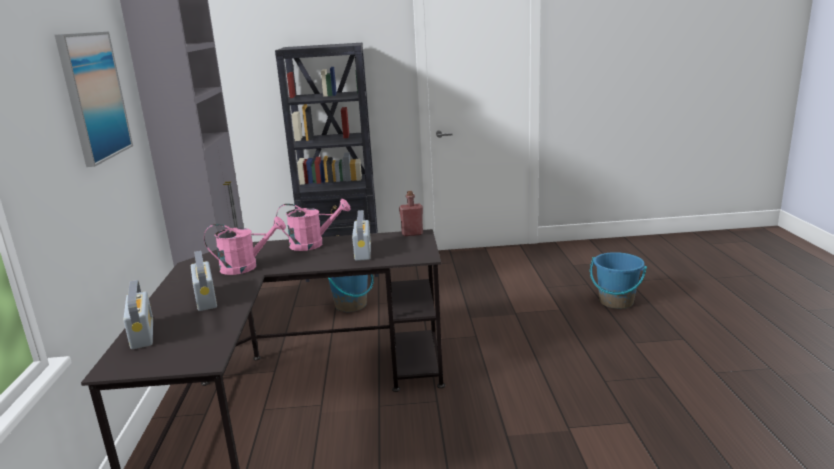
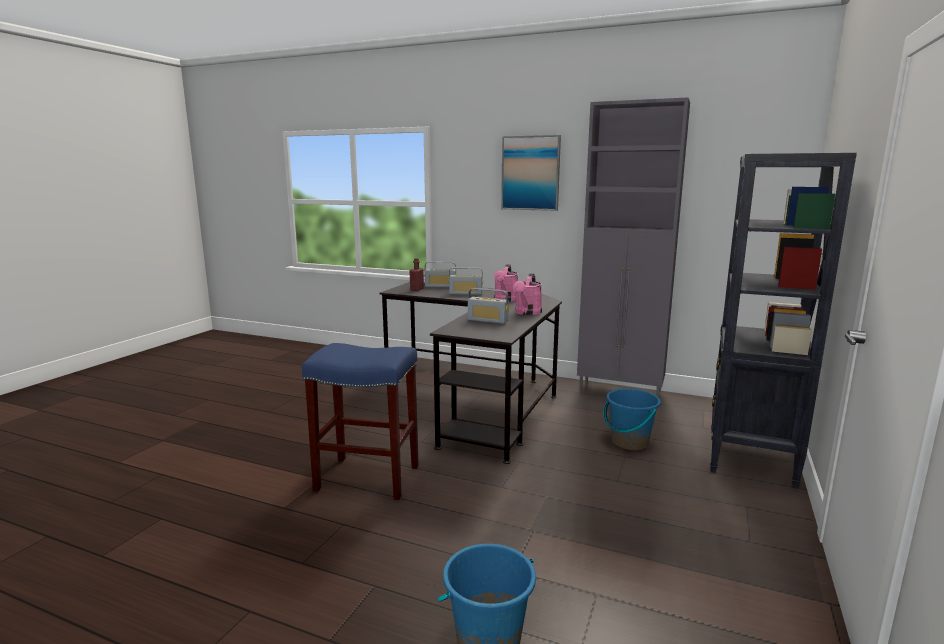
camera: 115 degrees right, 5 degrees down
red bottle [399,191,423,236] -> red bottle moved to [409,258,424,291]
none -> blue stool [302,343,419,500]

